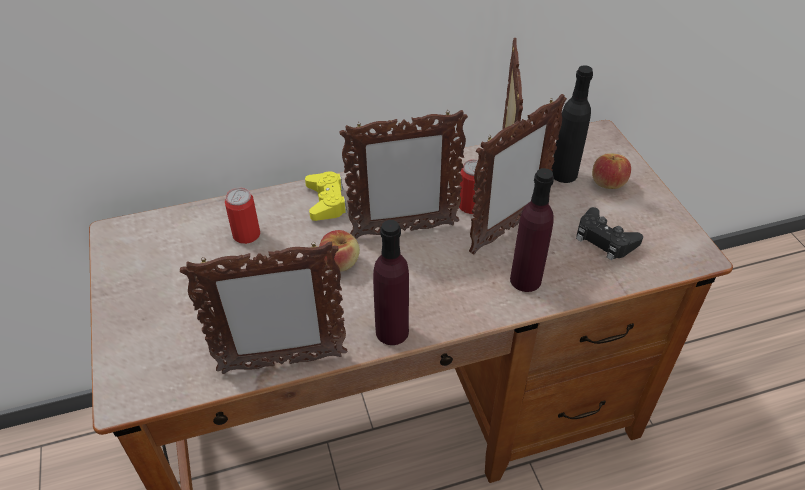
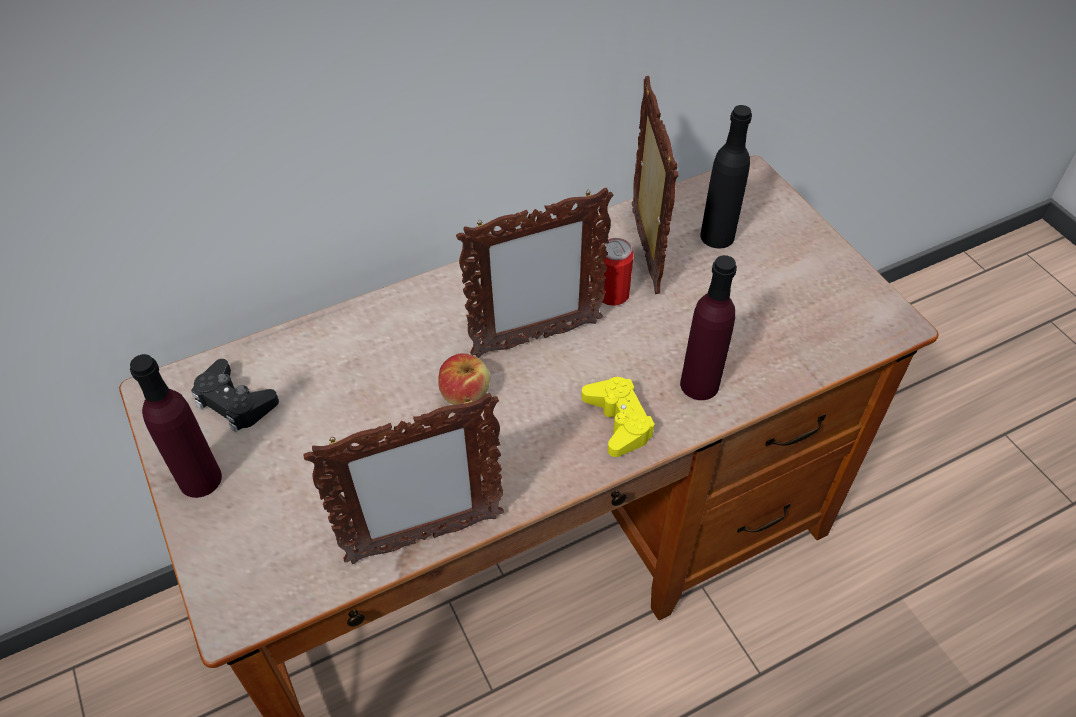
camera: 10 degrees left, 5 degrees up
can [225,188,260,244] -> none
yellow game controller [305,171,348,221] -> yellow game controller moved to [581,377,655,457]
purple bottle [373,220,409,345] -> purple bottle moved to [130,354,222,498]
picture frame [469,94,567,255] -> none
black game controller [576,207,643,260] -> black game controller moved to [191,359,279,432]
apple [592,153,631,189] -> none

